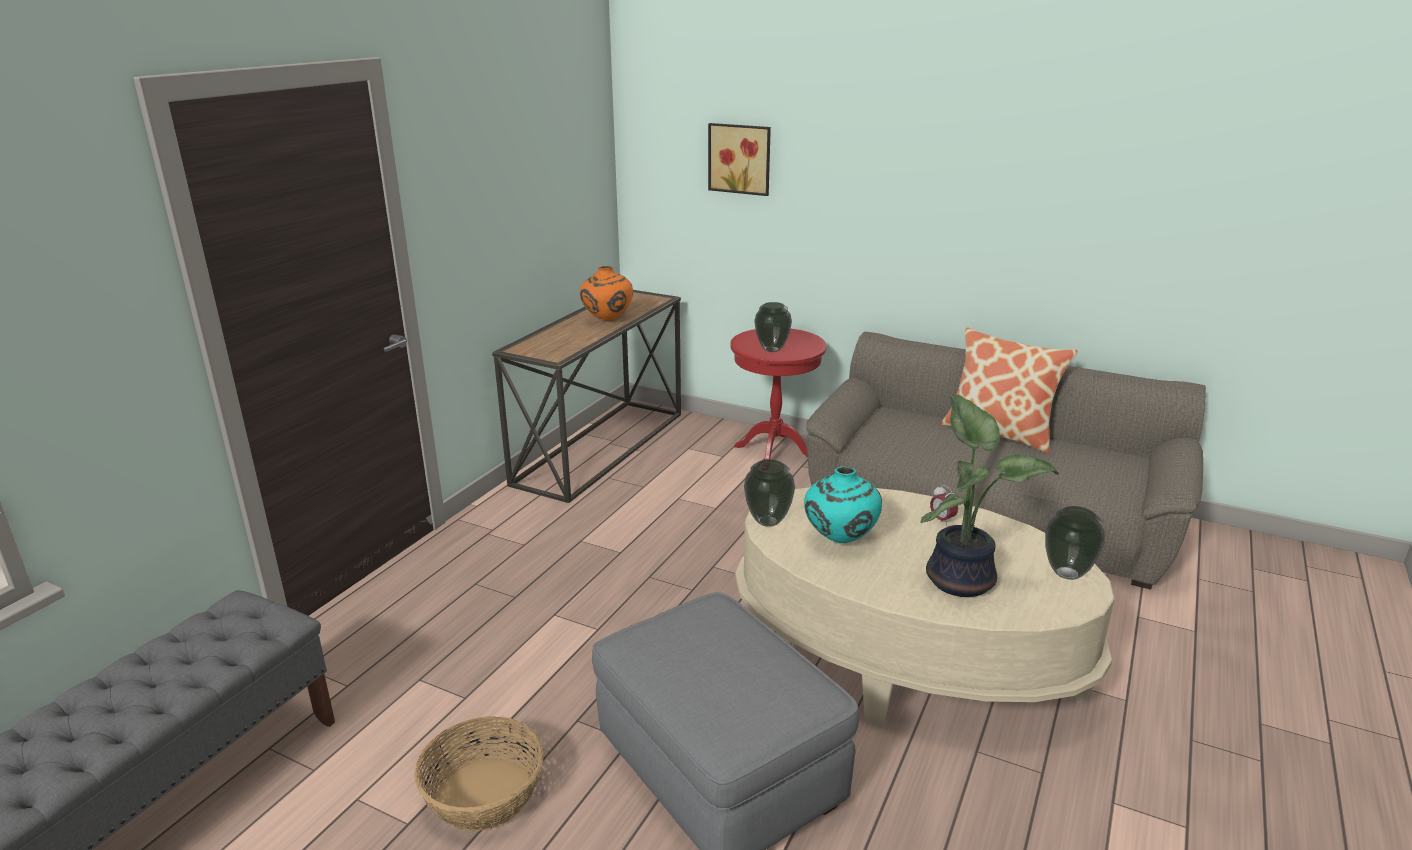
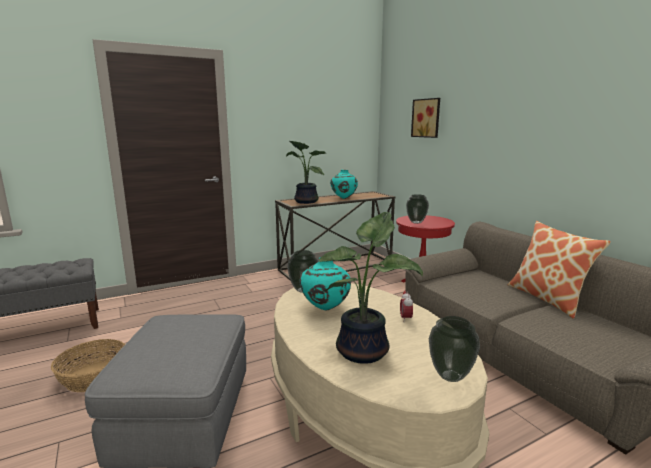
camera: 35 degrees right, 10 degrees down
orange vase [580,266,633,322] -> turquoise vase [330,170,358,199]
none -> potted plant [286,140,326,204]

